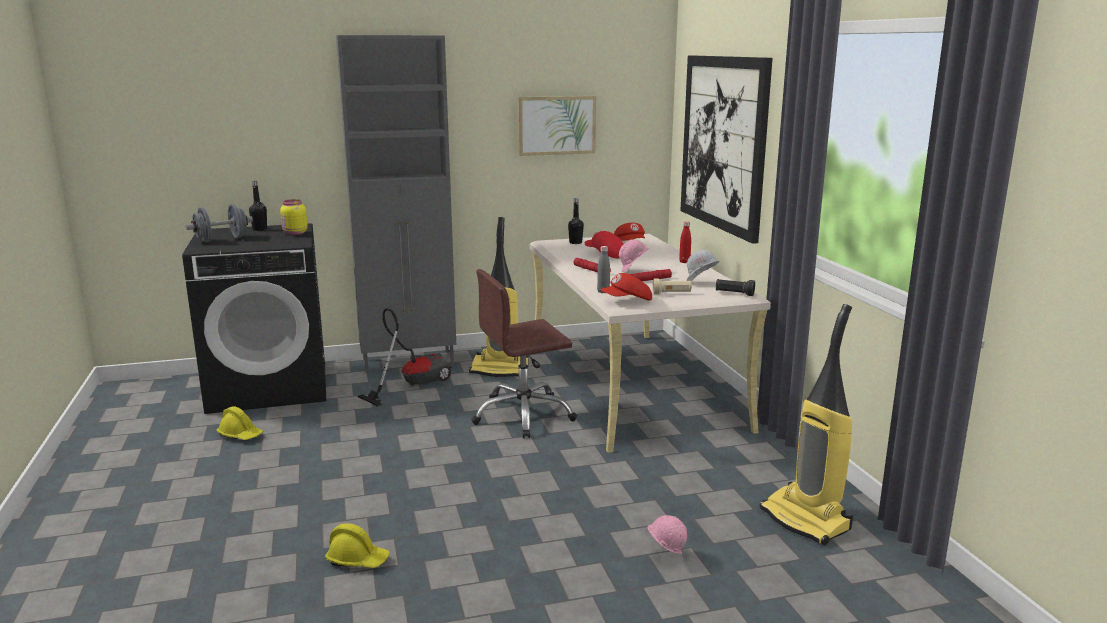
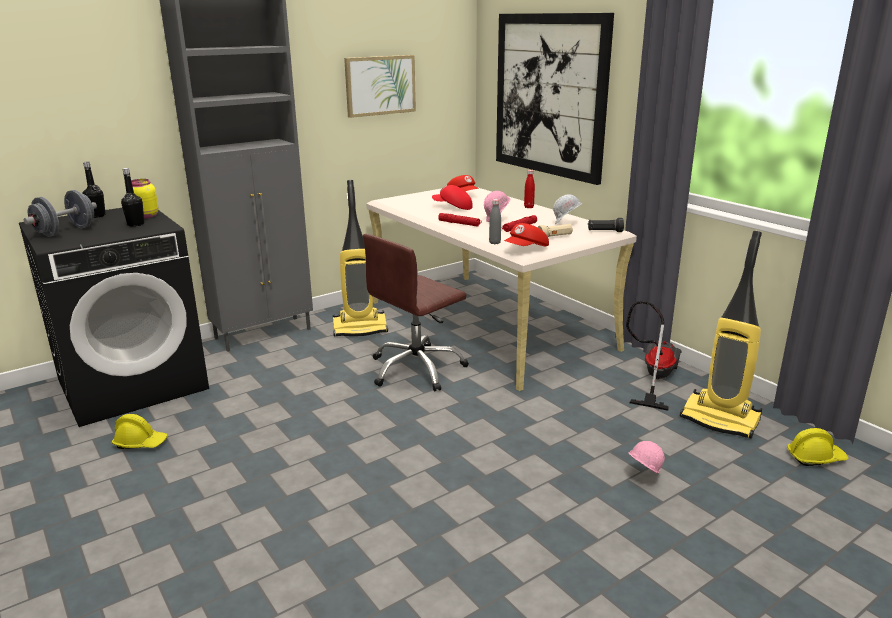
camera: 20 degrees left, 5 degrees up
yellow hard hat [325,523,390,568] -> yellow hard hat moved to [787,428,848,466]
vacuum cleaner [358,308,452,407] -> vacuum cleaner moved to [626,301,682,411]
black bottle [568,198,584,244] -> black bottle moved to [121,168,144,227]

